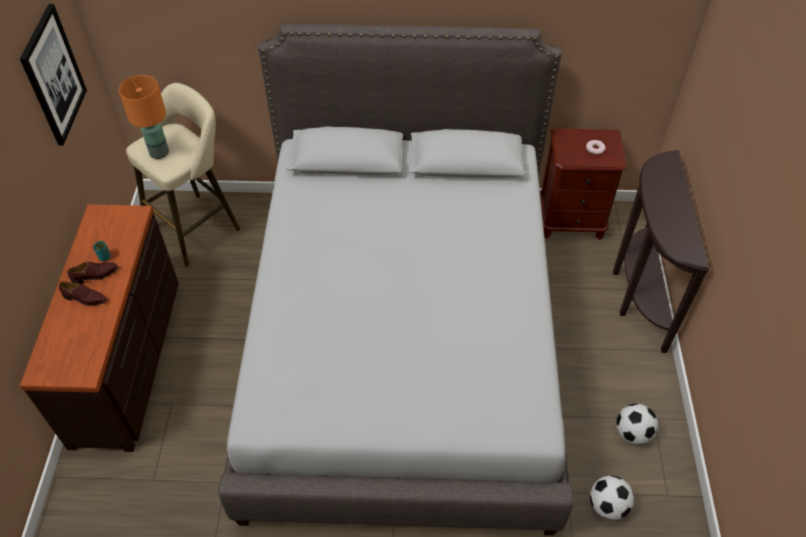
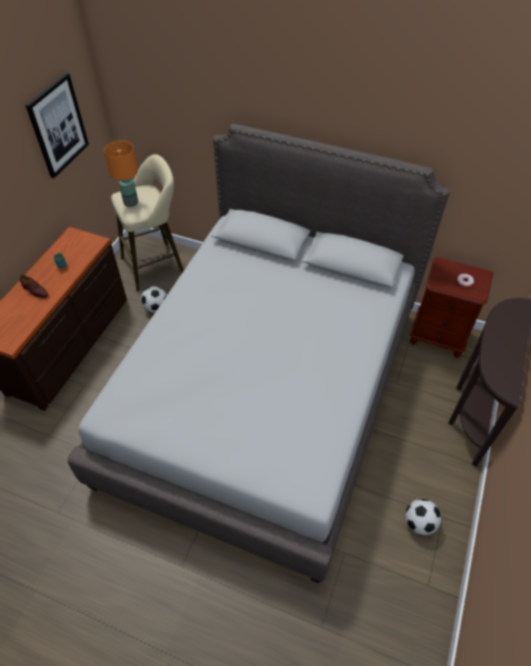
camera: 20 degrees right, 0 degrees up
brown shoe [68,262,118,284] -> none
football [590,476,634,520] -> football moved to [141,286,167,313]

